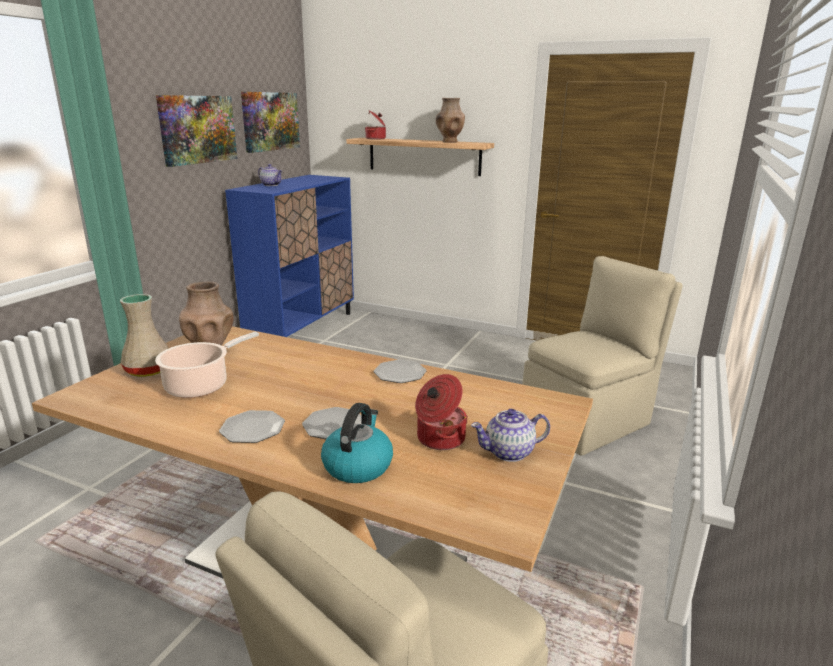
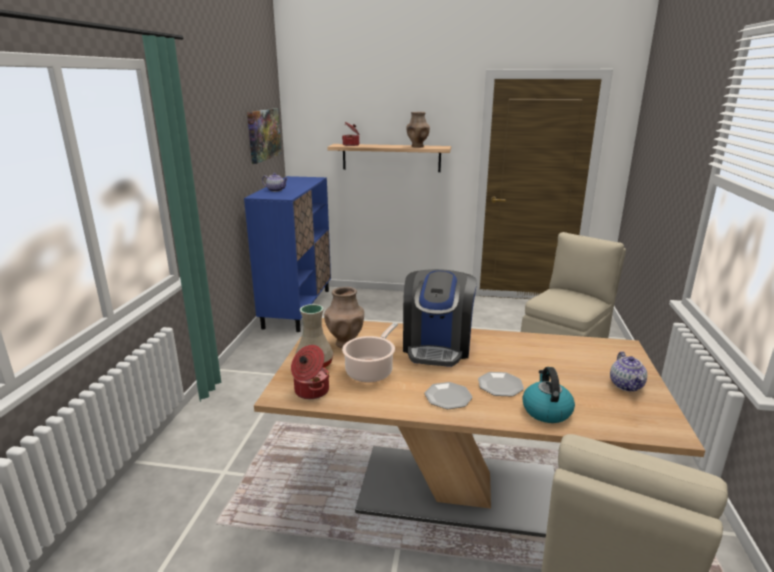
camera: 15 degrees left, 0 degrees up
picture [156,95,237,167] -> none
plate [374,360,427,383] -> none
cooking pot [415,374,468,450] -> cooking pot moved to [291,345,329,399]
teapot [471,409,550,462] -> teapot turned 60 degrees counterclockwise [610,352,647,392]
none -> coffee machine [403,269,477,367]

